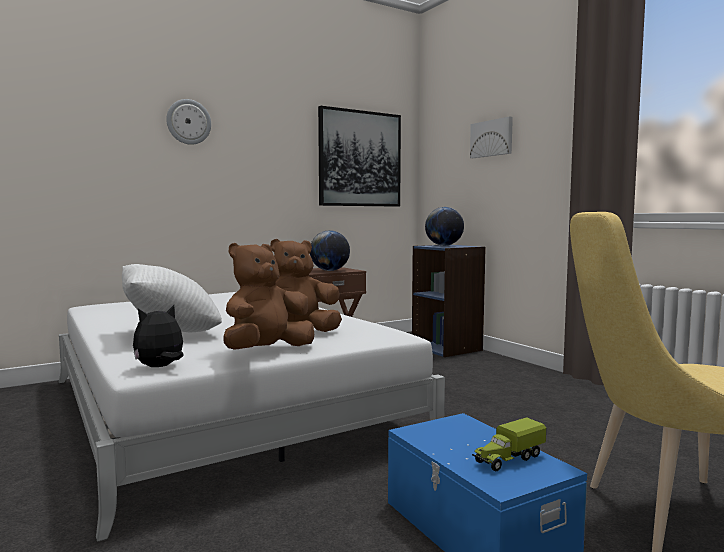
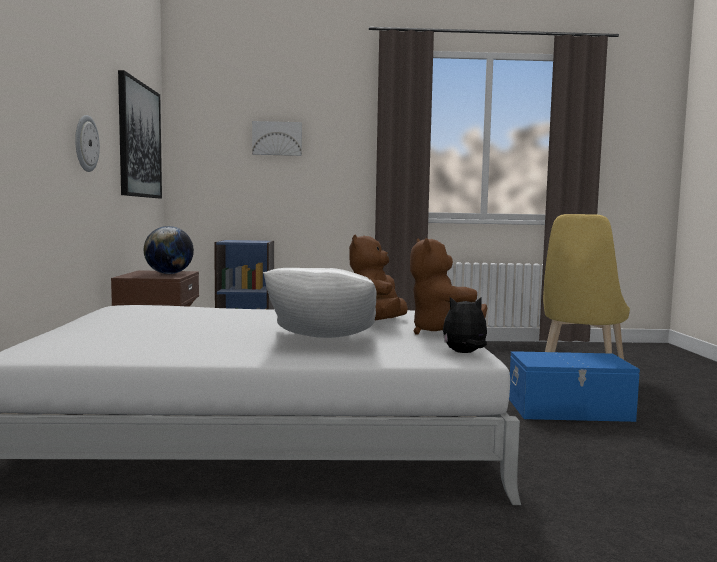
camera: 60 degrees left, 0 degrees up
plush toy [133,305,184,367] -> plush toy turned 90 degrees clockwise [443,297,487,353]
wall clock [166,99,211,145] -> wall clock moved to [75,115,100,172]
globe [425,207,464,246] -> none
toy truck [472,417,546,471] -> none

